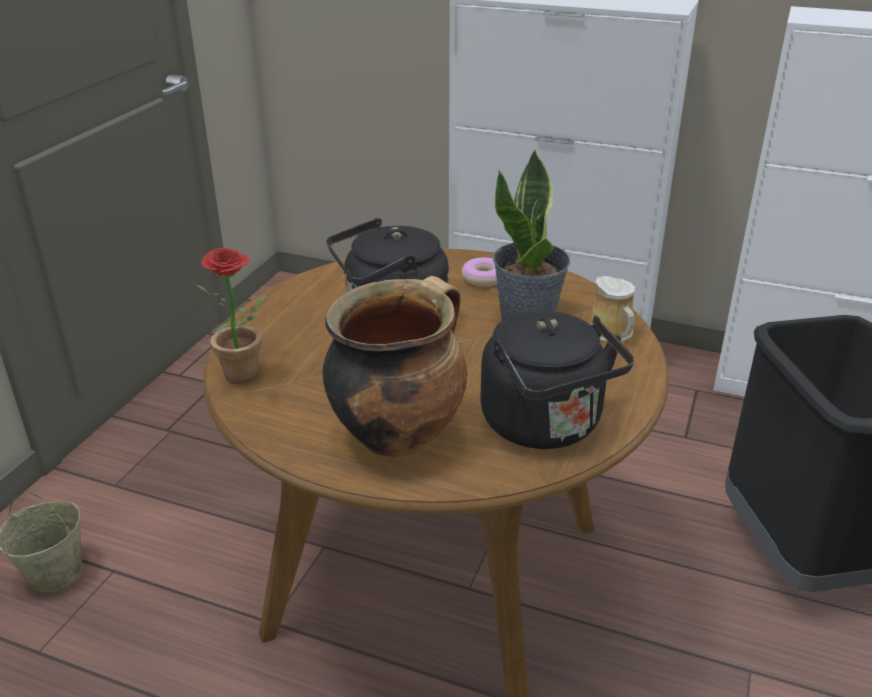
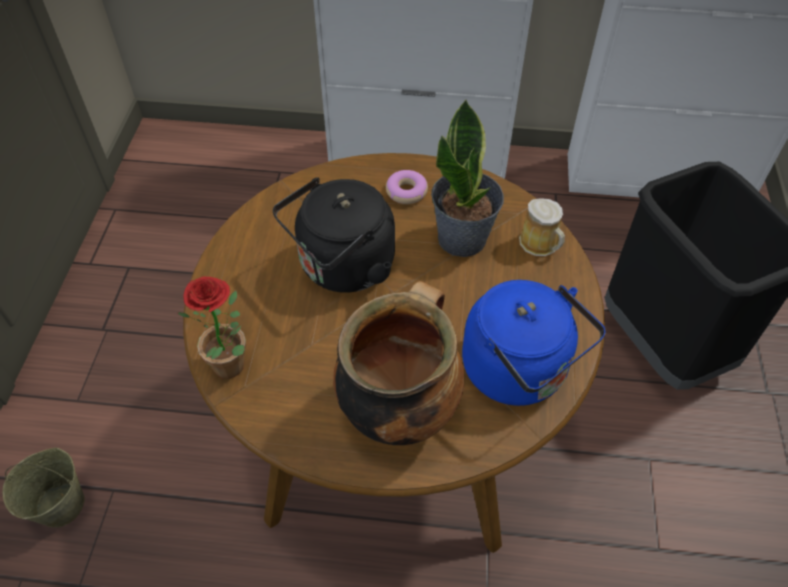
camera: 15 degrees left, 20 degrees up
black kettle [480,311,634,449] -> blue kettle [462,280,606,406]

